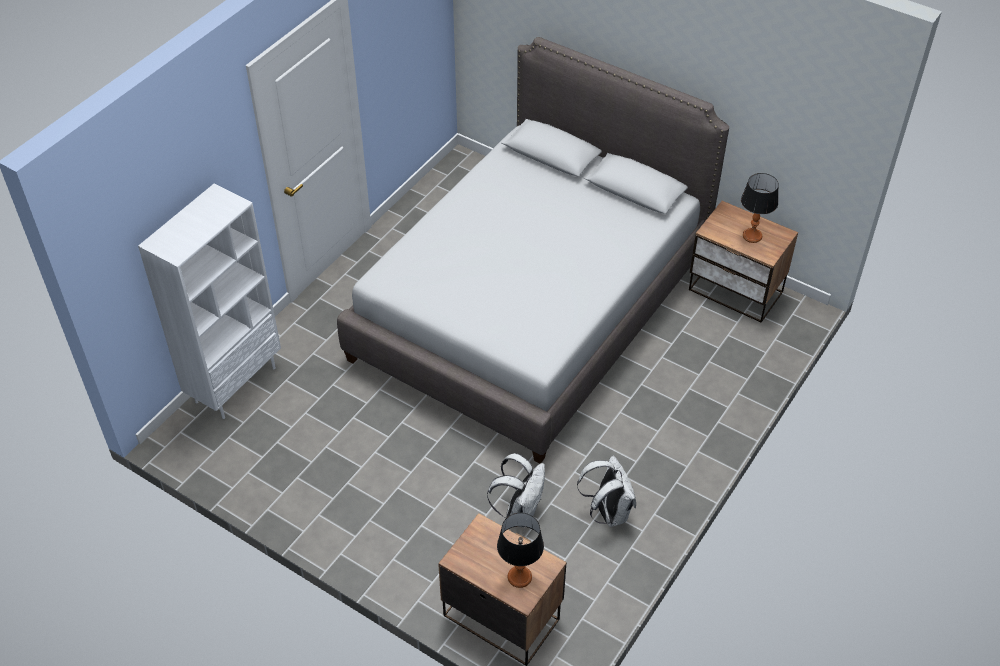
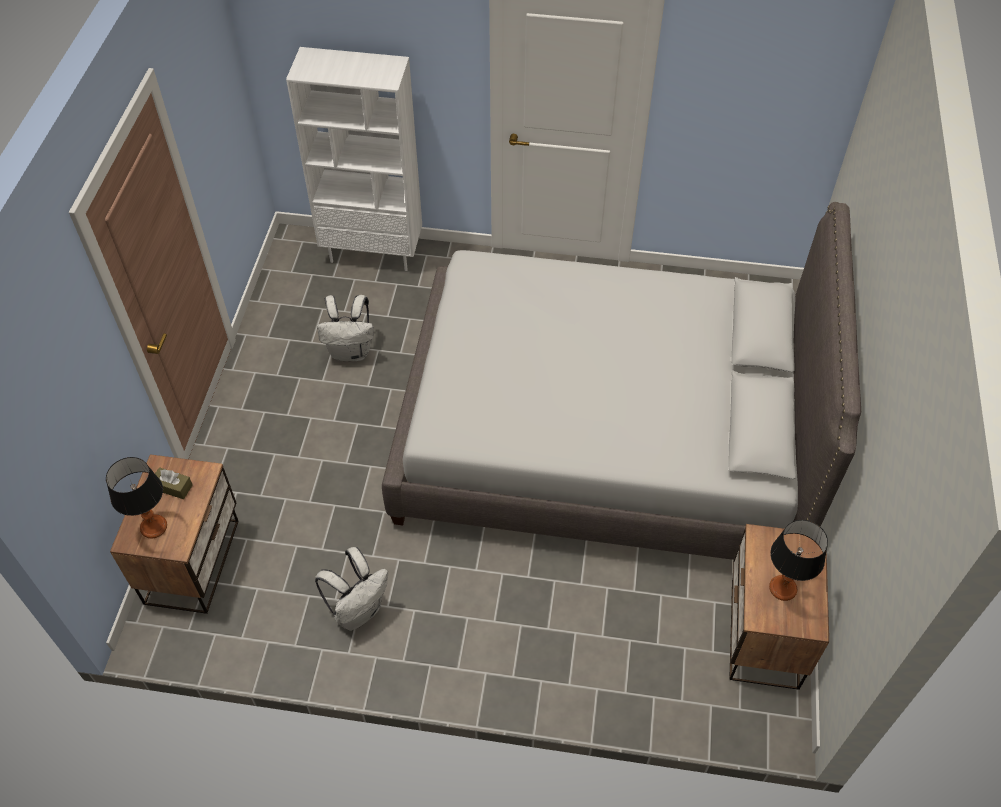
camera: 65 degrees right, 5 degrees up
white backpack [487,453,545,528] -> white backpack moved to [317,295,374,361]
none -> brown tissue box [155,467,193,499]

